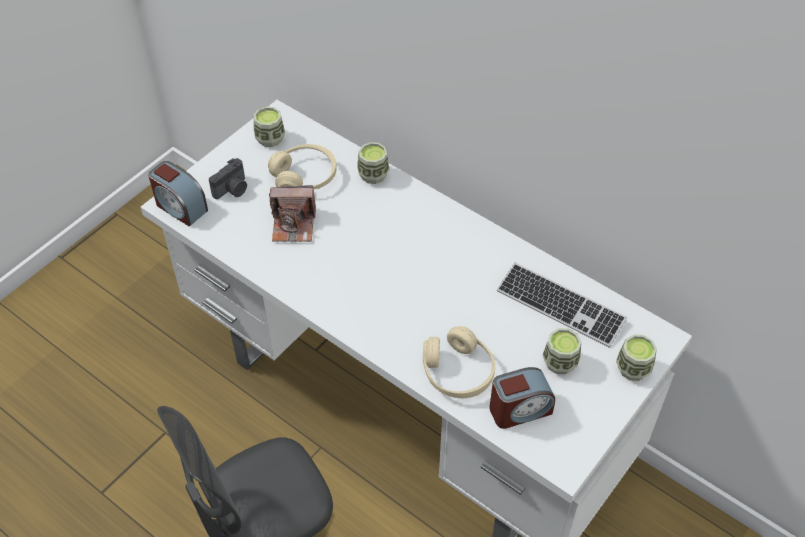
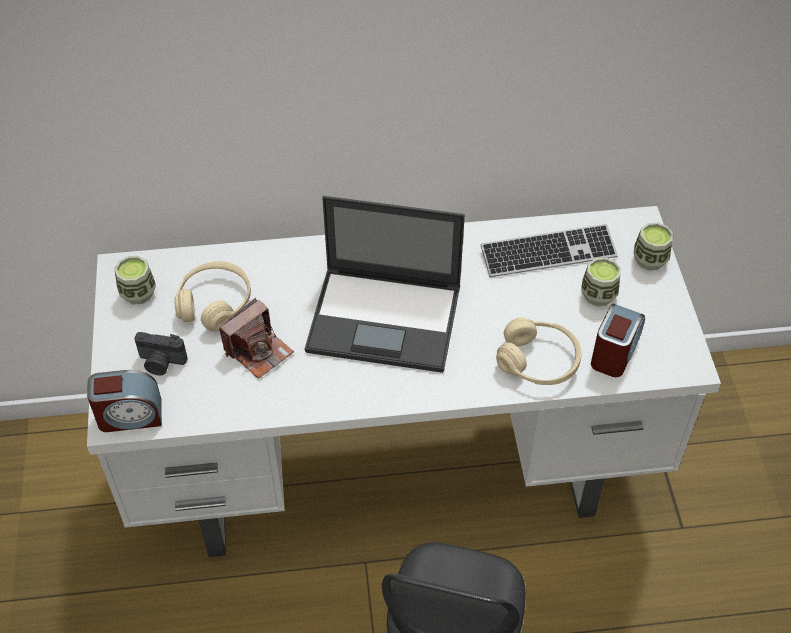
camera: 45 degrees left, 0 degrees up
camera [209,158,247,199] -> camera turned 105 degrees clockwise [134,332,188,375]
cup [357,142,390,184] -> none
none -> laptop [305,196,465,373]

